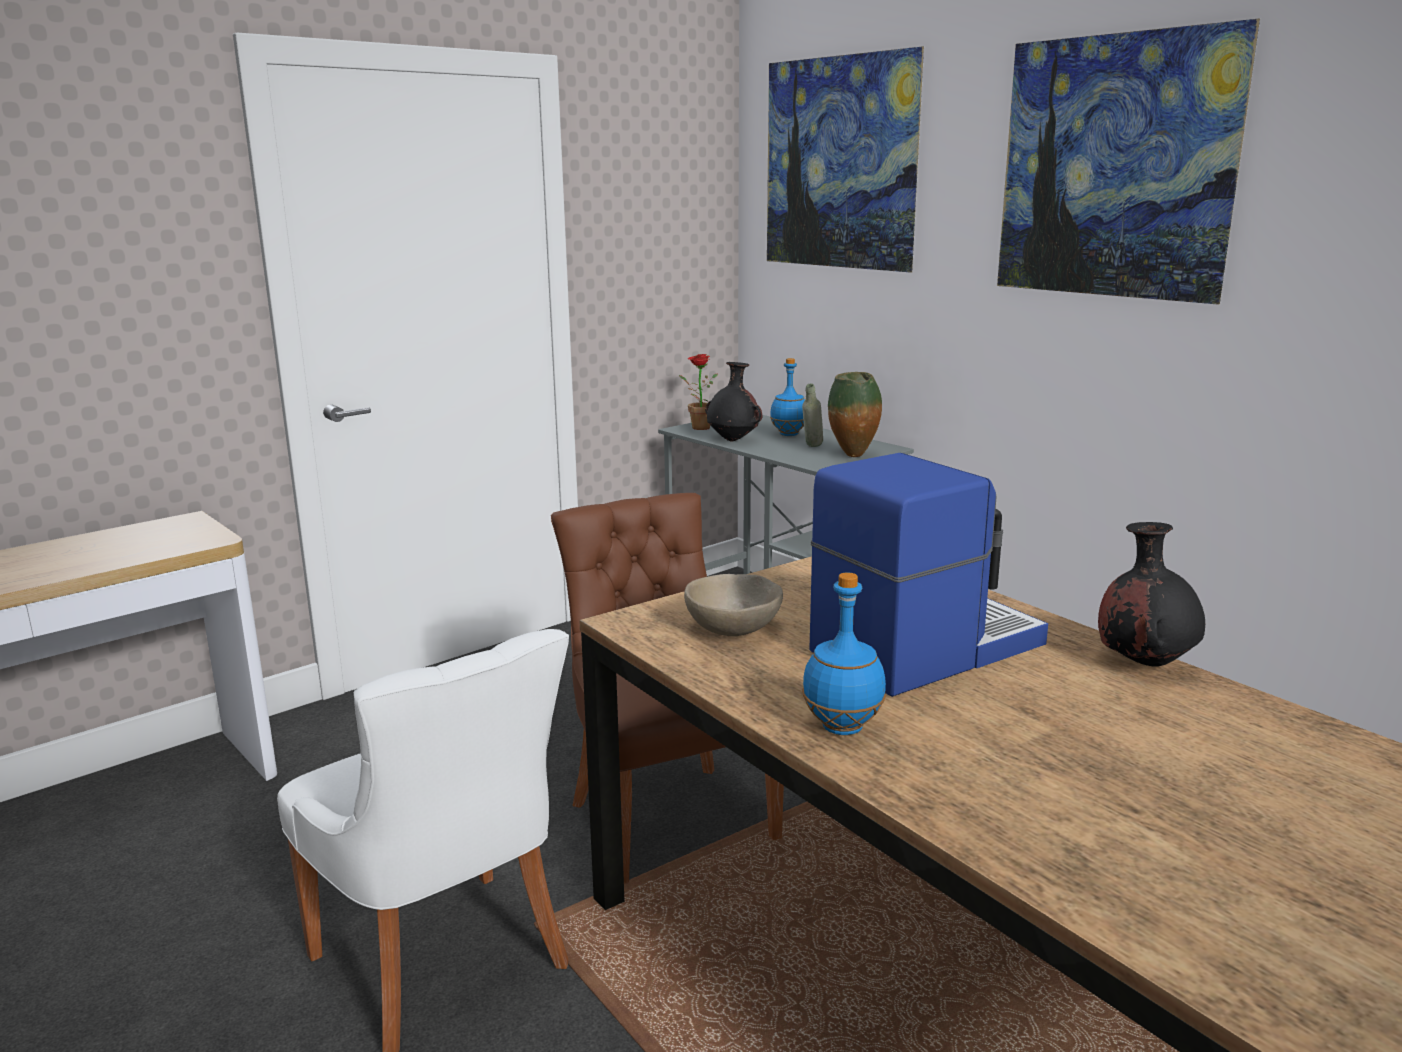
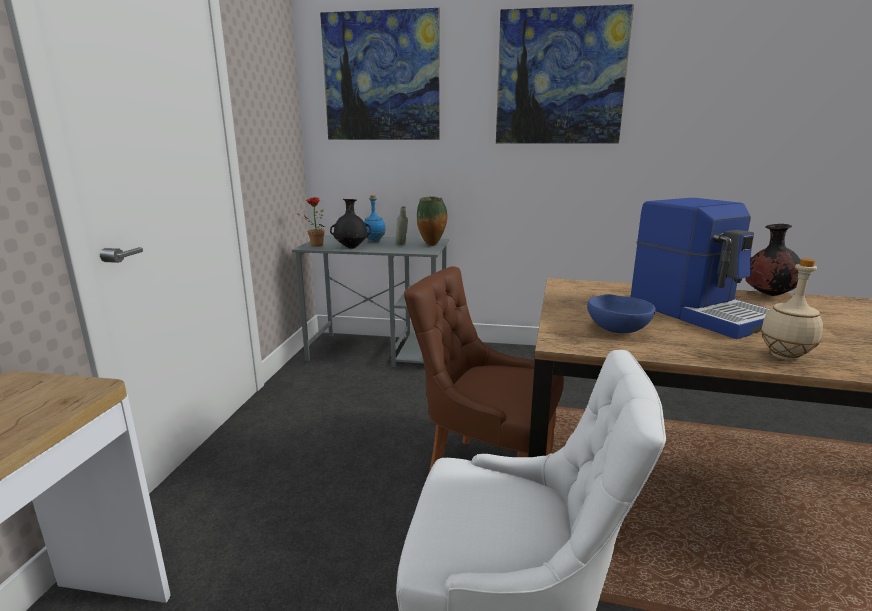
camera: 40 degrees left, 0 degrees up
beige bowl [684,574,783,636] -> blue bowl [587,294,656,333]
blue bottle [802,573,886,735] -> beige bottle [760,259,823,361]
coffee machine [809,453,1048,697] -> coffee machine turned 135 degrees clockwise [631,198,771,339]

